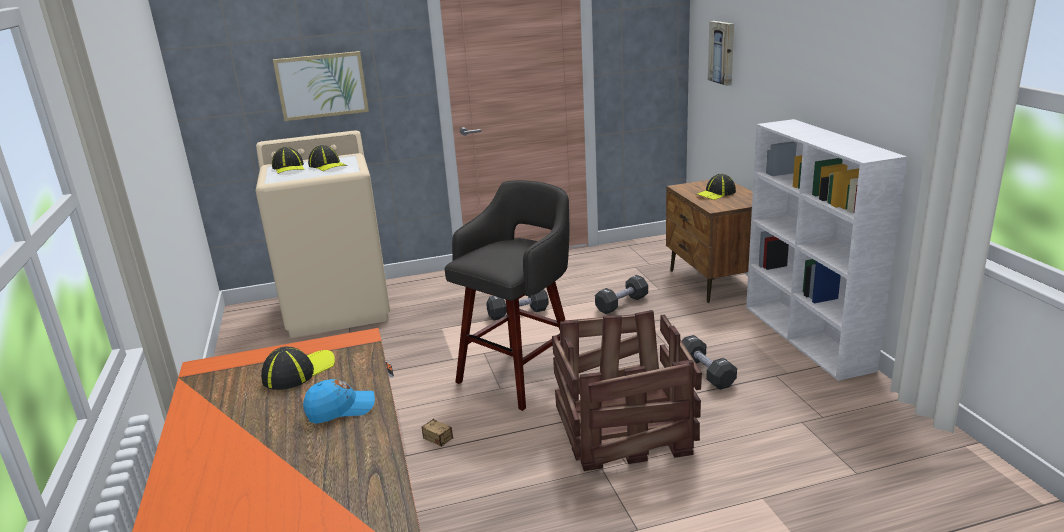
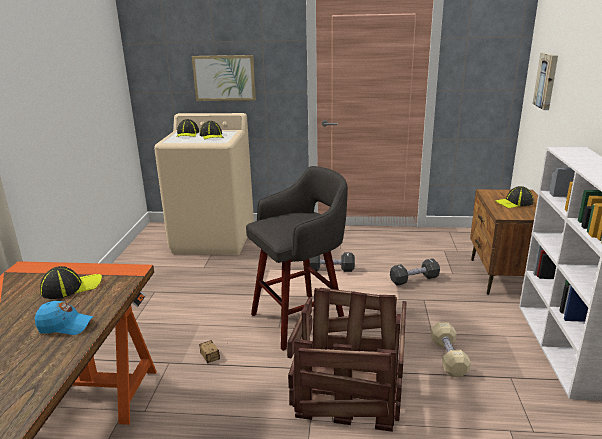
camera: 20 degrees right, 0 degrees up
black dumbbell [682,335,737,390] -> beige dumbbell [431,322,471,377]

